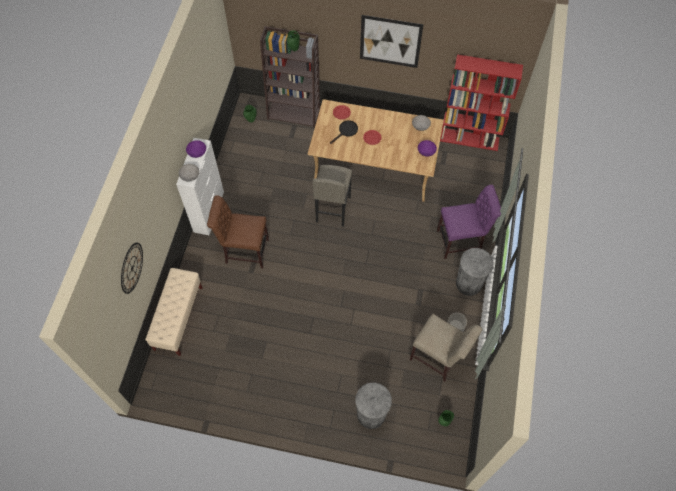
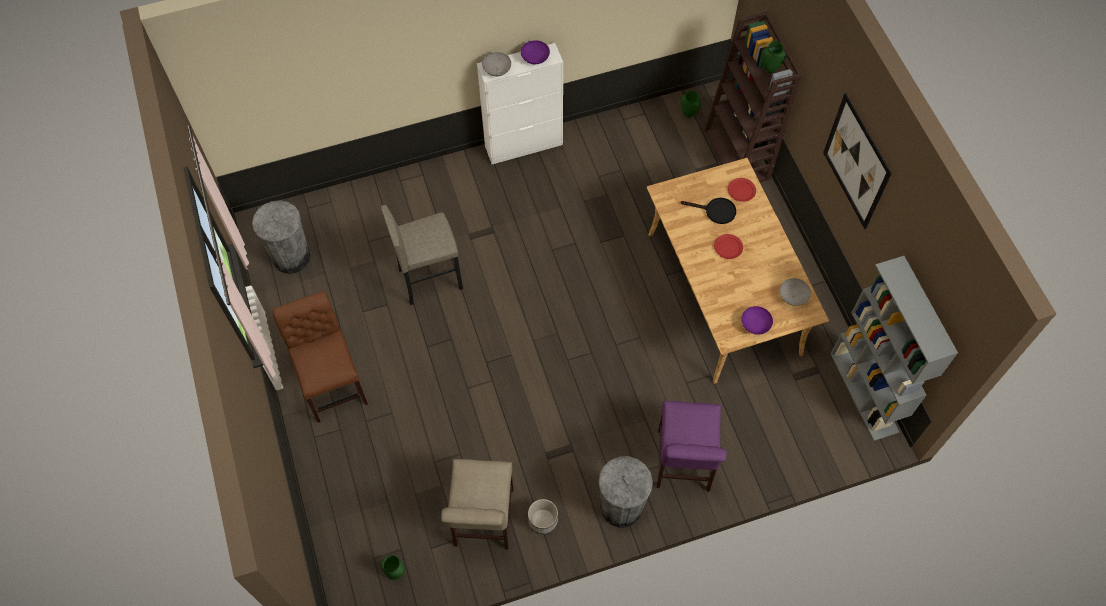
camera: 60 degrees right, 0 degrees up
wall clock [121,243,143,294] -> none
beige bench [145,268,203,356] -> none
brown chair [207,195,269,268] -> brown chair moved to [272,291,368,423]
grey stool [312,165,352,227] -> grey stool moved to [381,205,463,305]
grey trash can [355,382,392,429] -> grey trash can moved to [252,200,311,274]
purple chair [437,185,501,259] -> purple chair turned 45 degrees clockwise [656,401,727,492]
red bookcase [440,54,523,151] -> grey bookcase [831,256,958,441]

